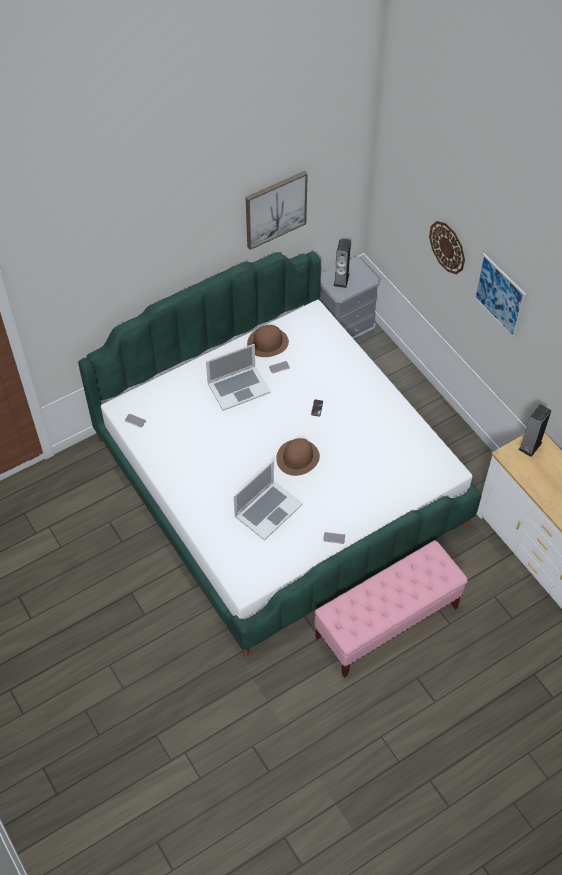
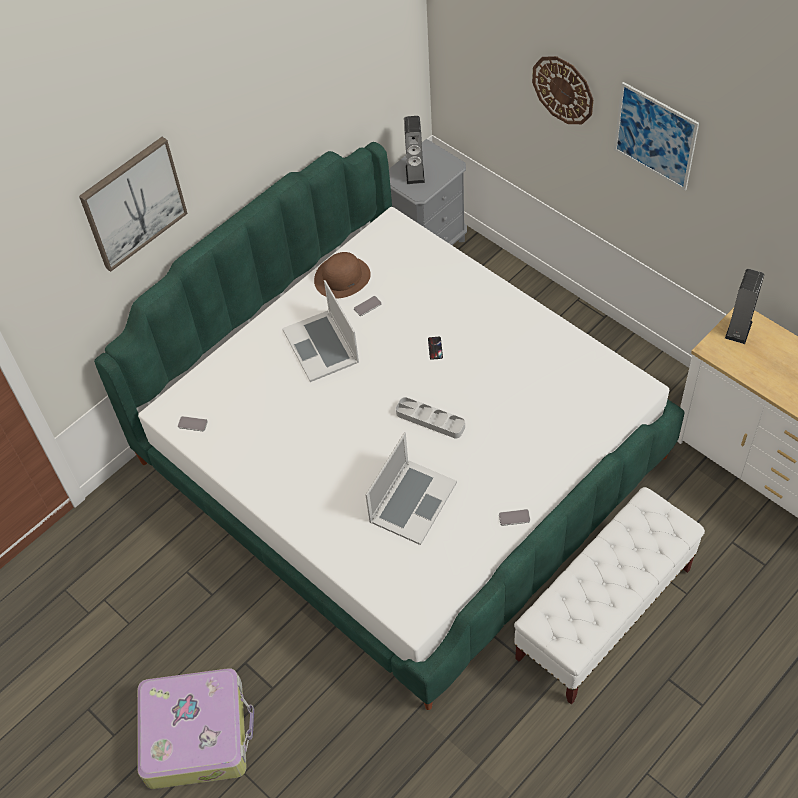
camera: 10 degrees left, 0 degrees up
laptop [206,344,271,411] -> laptop turned 105 degrees clockwise [282,280,359,382]
picture [246,171,308,250] -> picture moved to [79,137,188,272]
brown hat [276,438,320,476] -> grey tray [396,397,465,439]
pink bench [314,541,468,678] -> white bench [514,487,705,705]
none -> suitcase [137,668,254,789]

